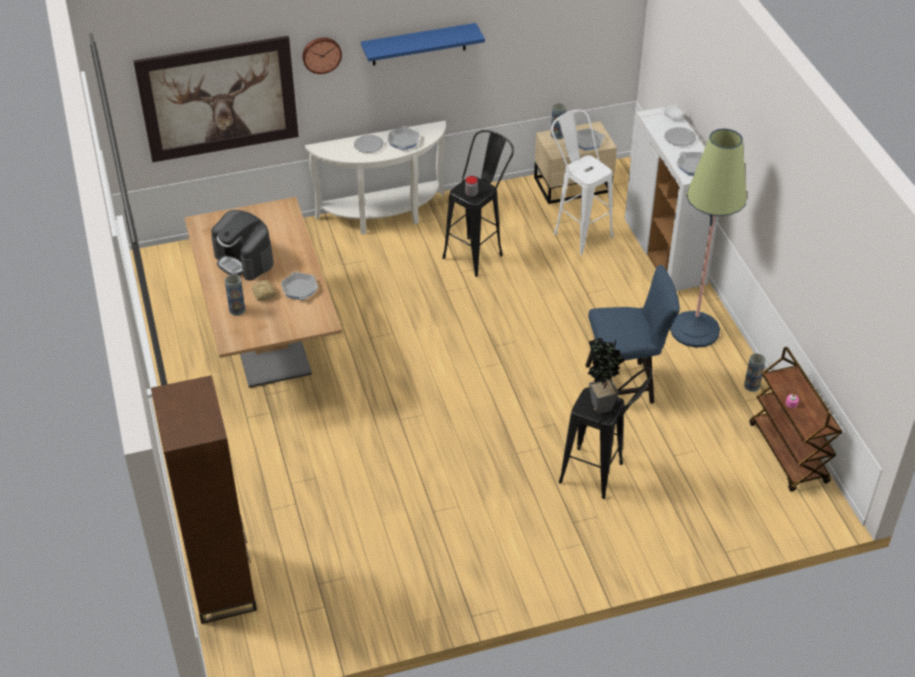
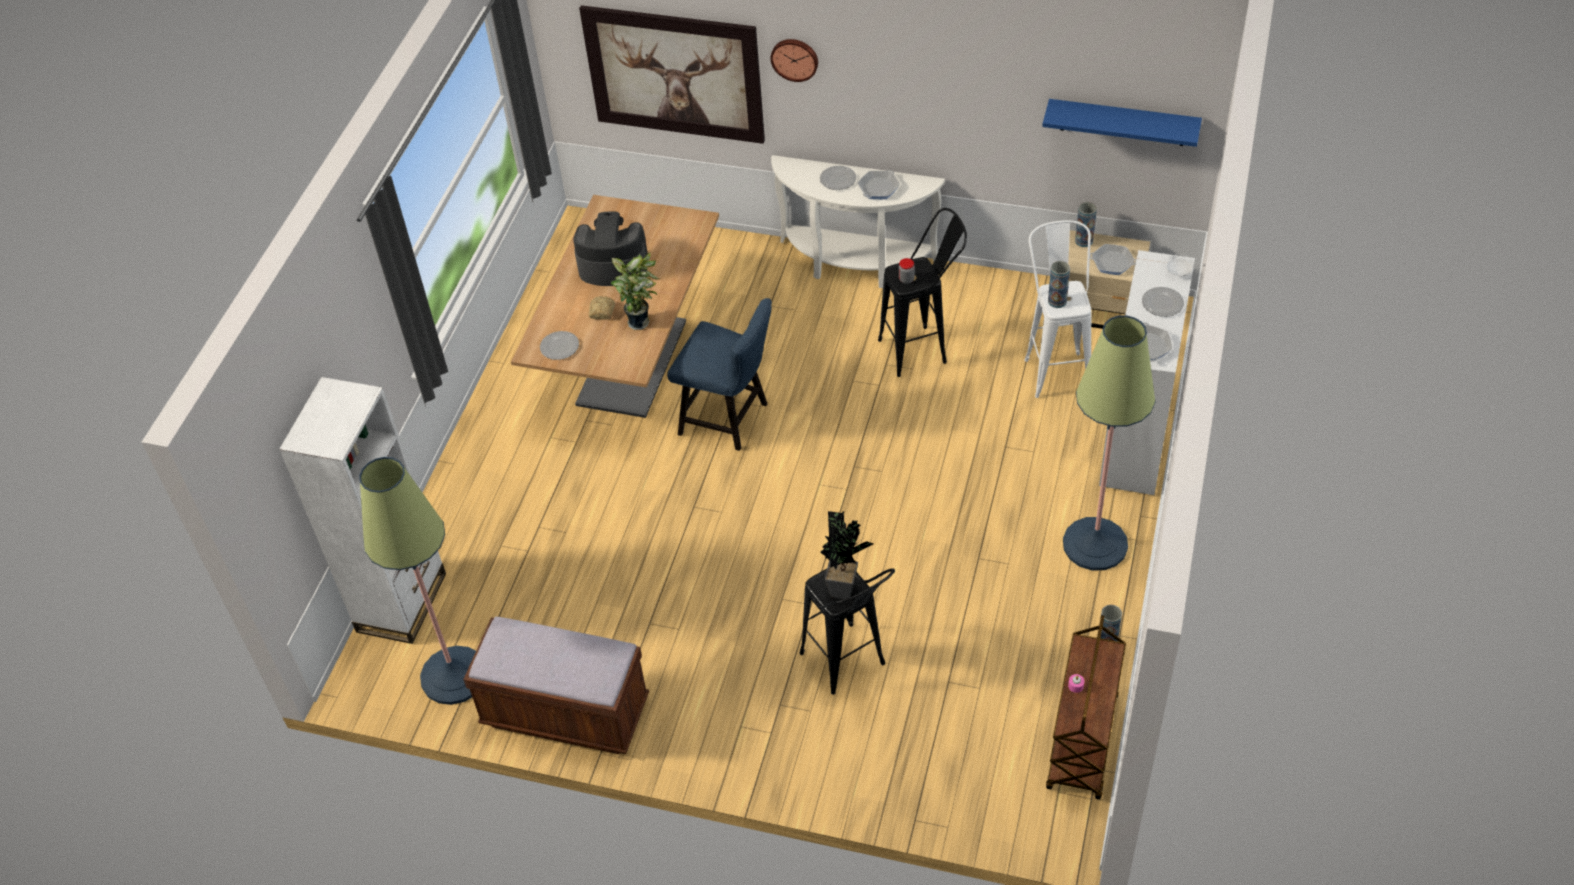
camera: 35 degrees right, 5 degrees up
brown bookcase [151,375,257,624] -> white bookcase [279,377,446,644]
coffee machine [211,210,274,280] -> coffee machine turned 105 degrees clockwise [573,211,648,286]
vase [225,274,245,316] -> vase moved to [1048,261,1070,308]
frying pan [281,271,318,300] -> potted plant [610,253,661,330]
blue shelf [361,23,485,66] -> blue shelf moved to [1042,99,1202,147]
blue chair [586,265,680,404] -> blue chair moved to [667,298,772,451]
none -> floor lamp [359,457,476,705]
none -> brown bench [463,617,649,754]
none -> plate [540,331,579,360]

